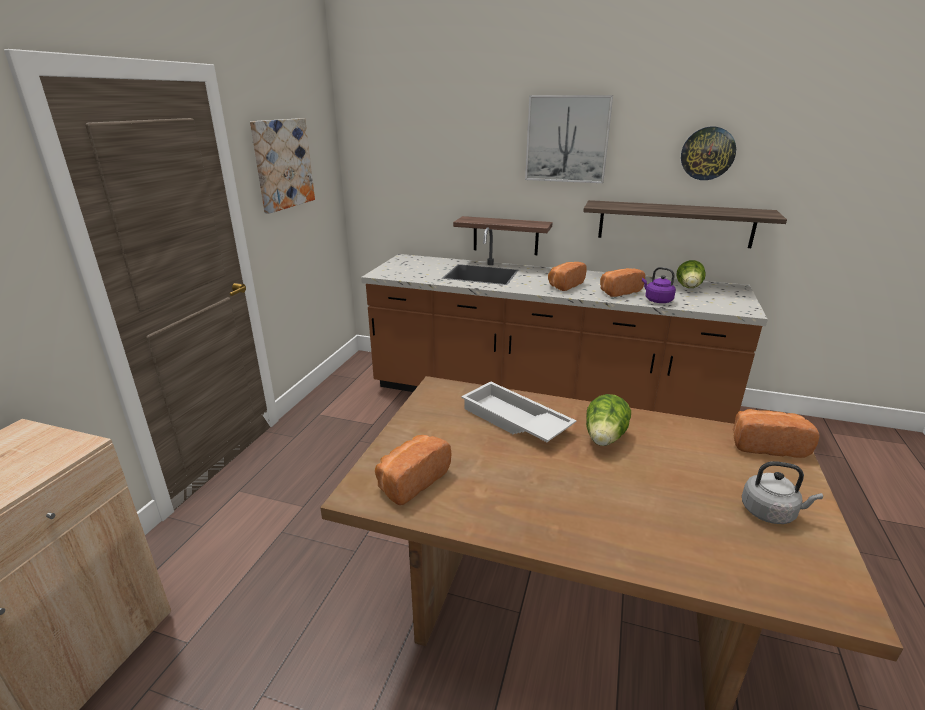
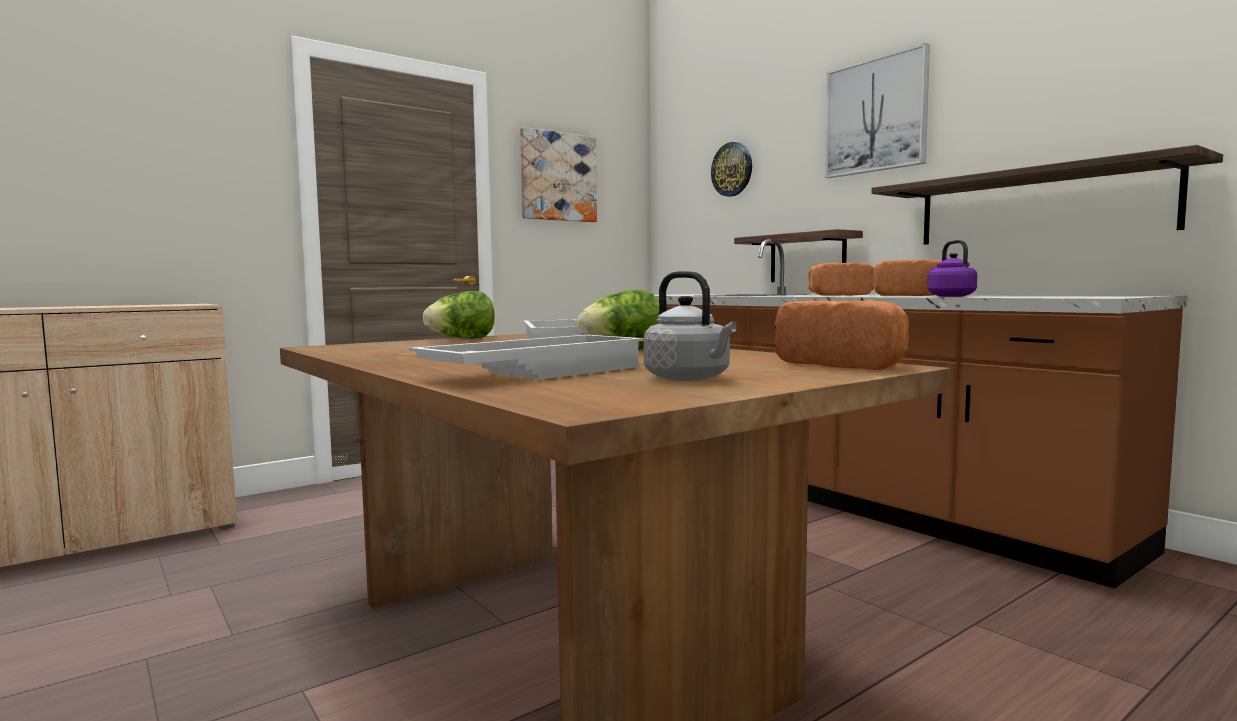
camera: 35 degrees right, 20 degrees down
bread [375,435,452,505] -> none
lettuce [676,260,706,288] -> lettuce moved to [423,291,495,339]
wall clock [681,127,736,180] -> wall clock moved to [711,142,752,197]
none -> white tray [409,335,644,380]

